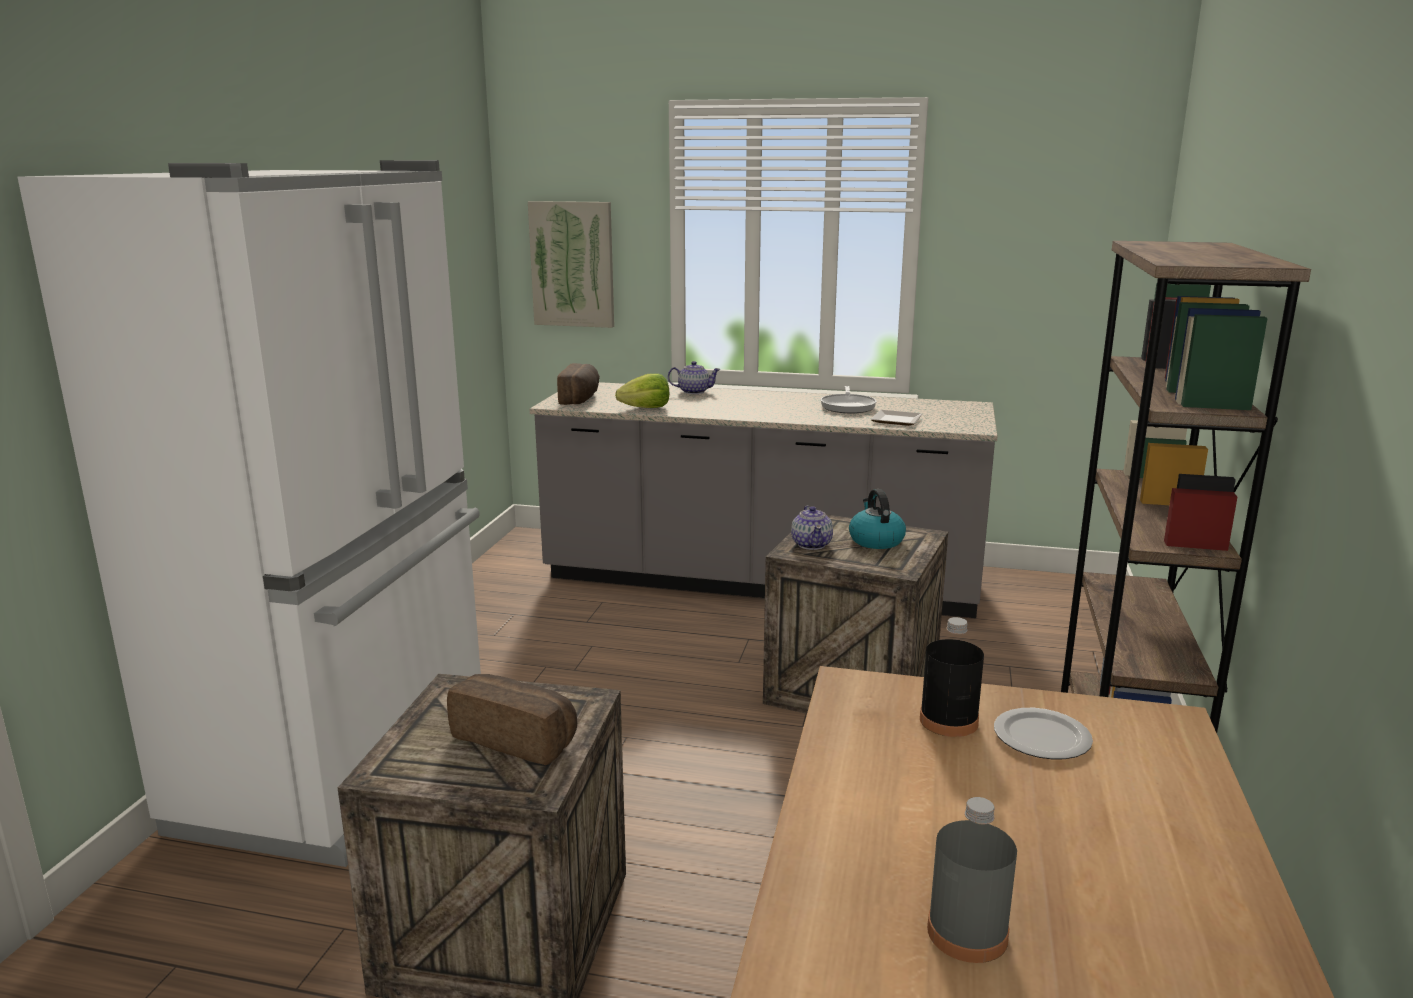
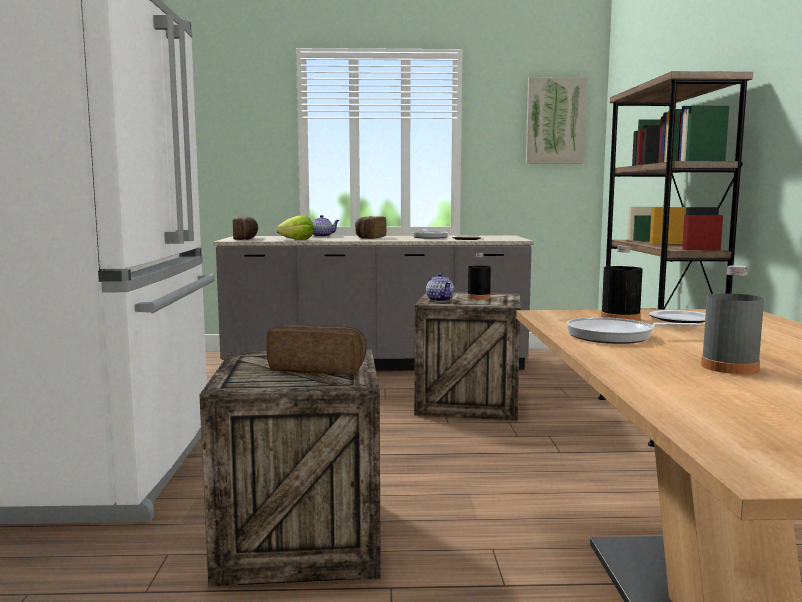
camera: 15 degrees left, 10 degrees down
picture [528,201,614,328] -> picture moved to [526,77,587,163]
kettle [849,489,906,549] -> black bottle [467,253,491,299]
none -> bread [355,216,386,239]
none -> frying pan [566,317,701,344]

